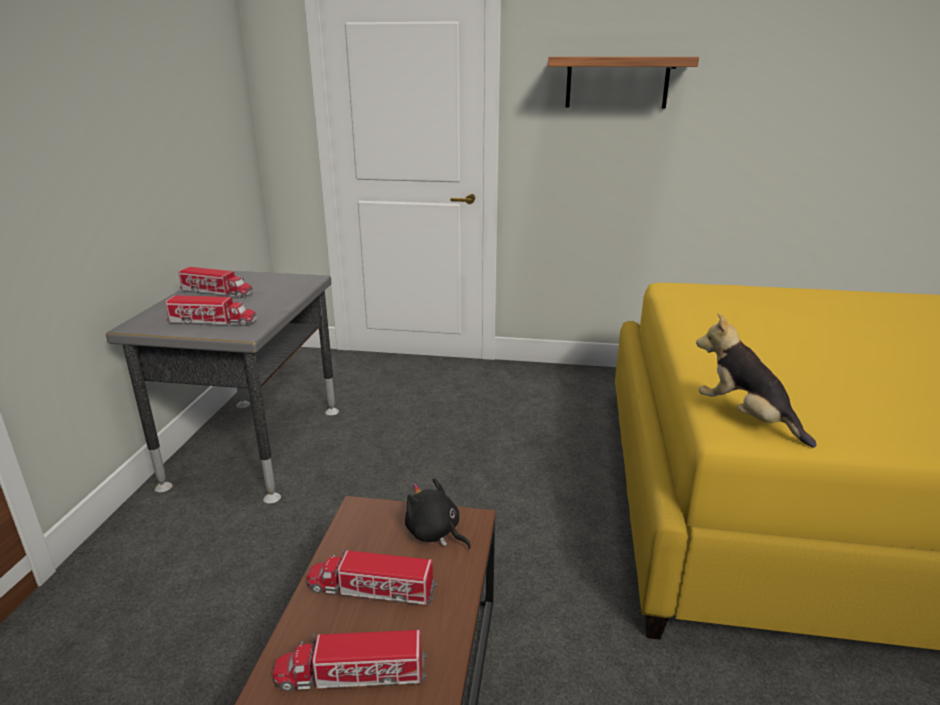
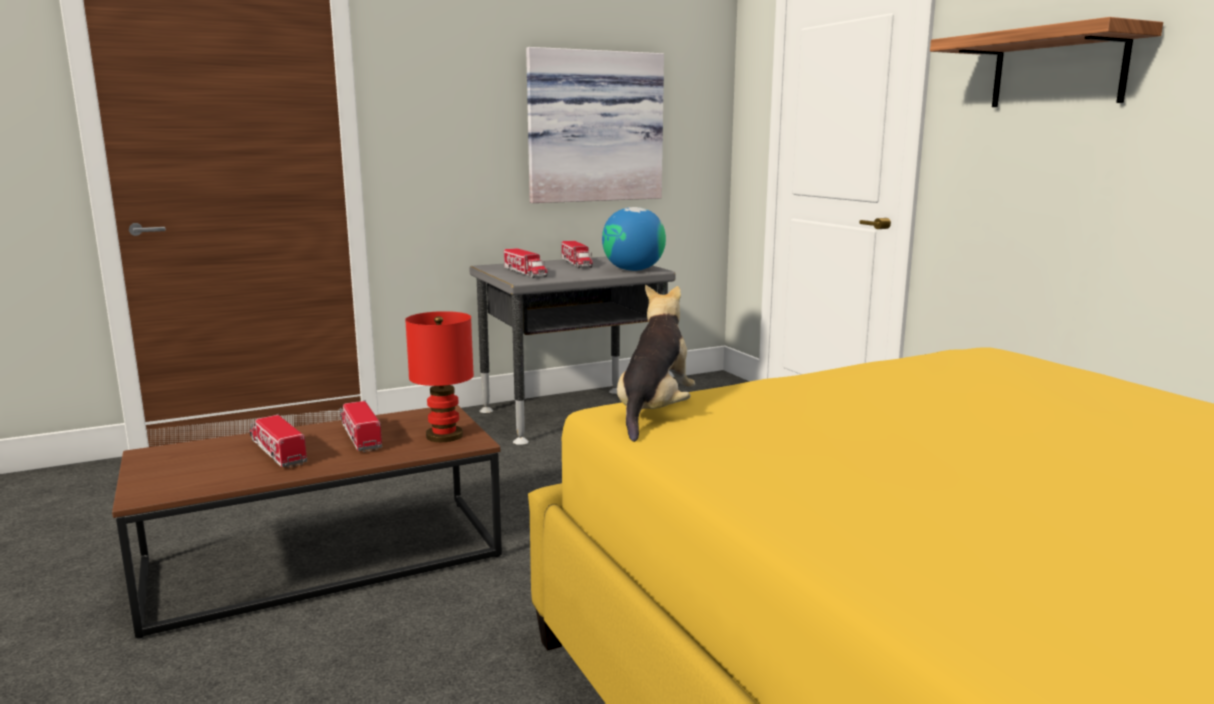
camera: 55 degrees right, 10 degrees down
black plush toy [405,478,471,549] -> red table lamp [405,311,474,442]
none -> picture [526,47,664,203]
none -> globe [602,207,666,271]

